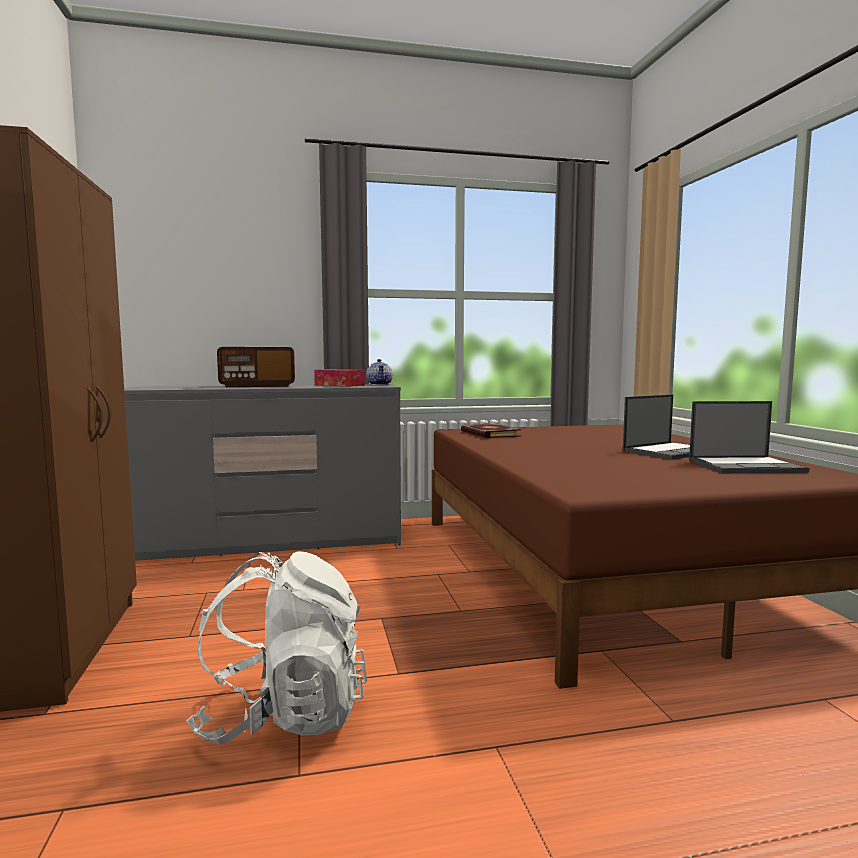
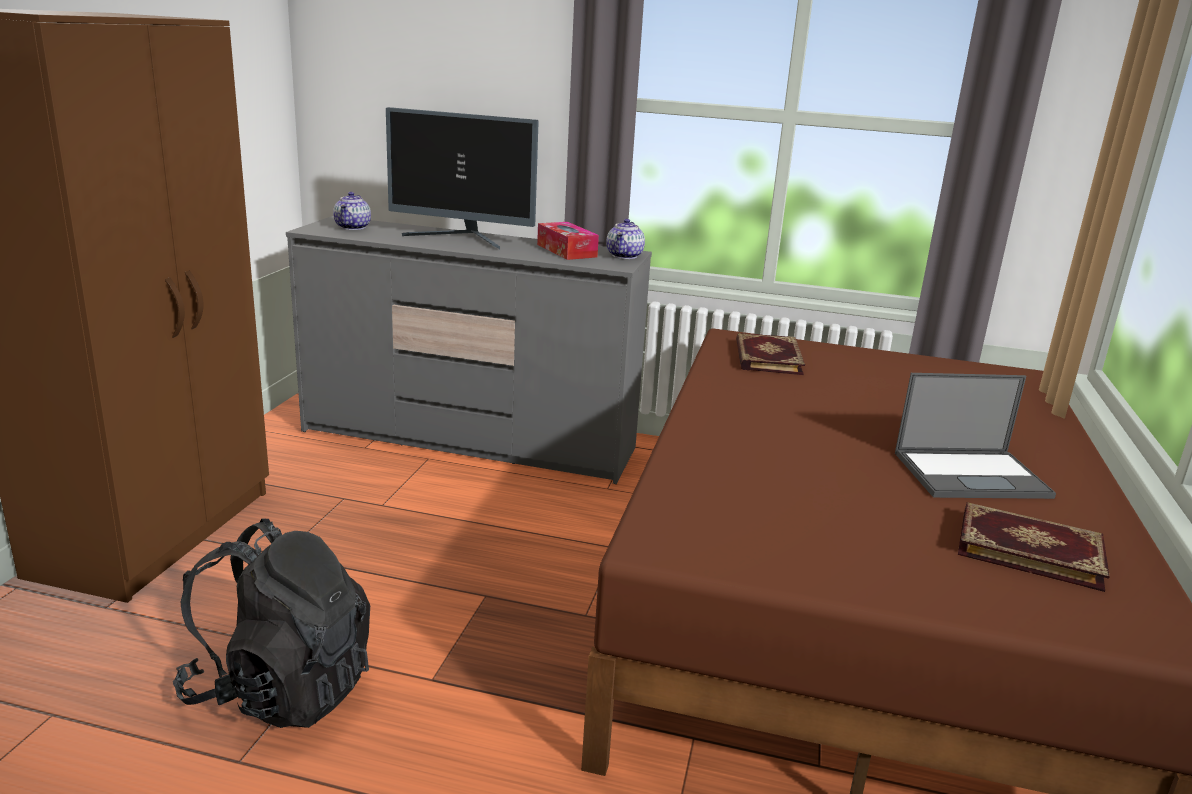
camera: 25 degrees right, 15 degrees up
white backpack [186,551,367,745] -> black backpack [173,518,370,728]
radio [217,347,295,387] -> monitor [386,107,539,249]
laptop [689,401,809,473] -> book [958,502,1110,592]
none -> teapot [333,192,371,230]

